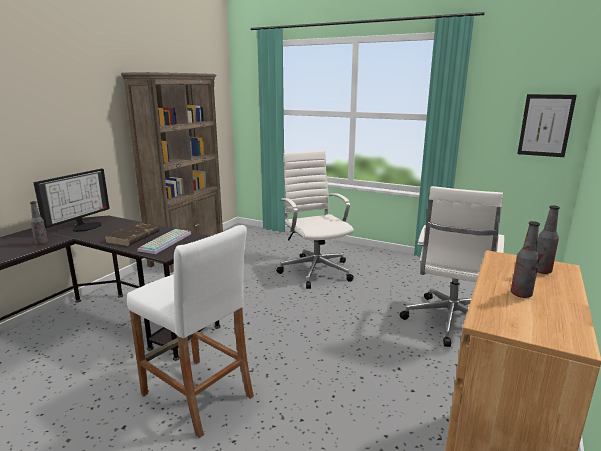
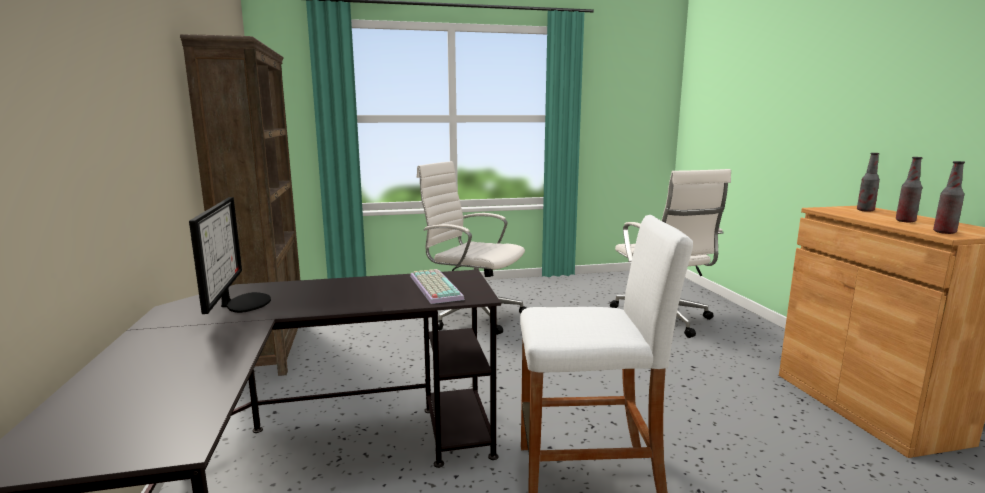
camera: 40 degrees left, 5 degrees down
bottle [30,201,48,245] -> bottle moved to [933,161,965,234]
brown book [105,223,160,246] -> none
picture [517,94,577,157] -> none

